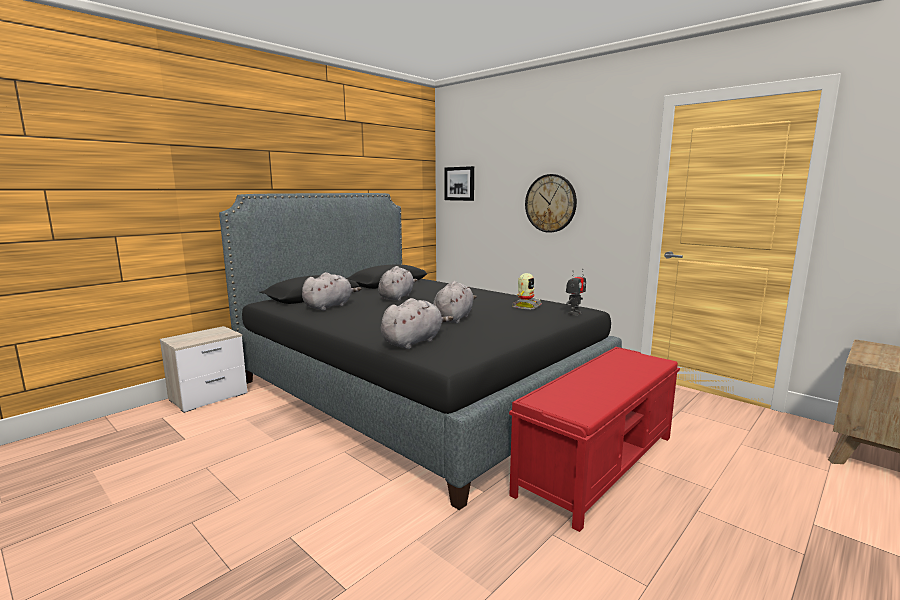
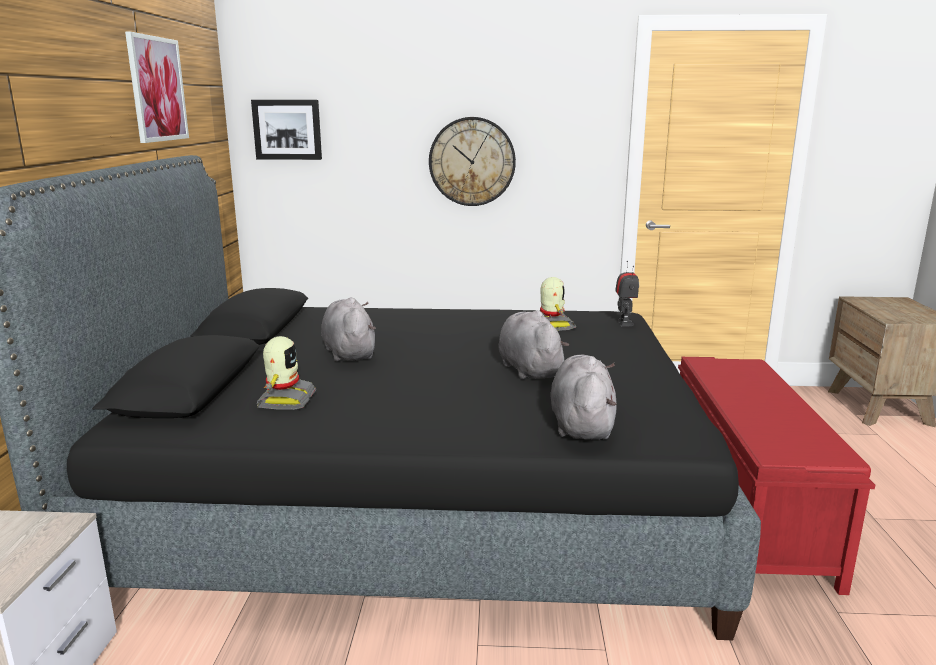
camera: 40 degrees left, 5 degrees up
grey plush toy [302,272,361,311] -> toy robot [256,336,316,410]
none -> picture [125,32,189,143]

